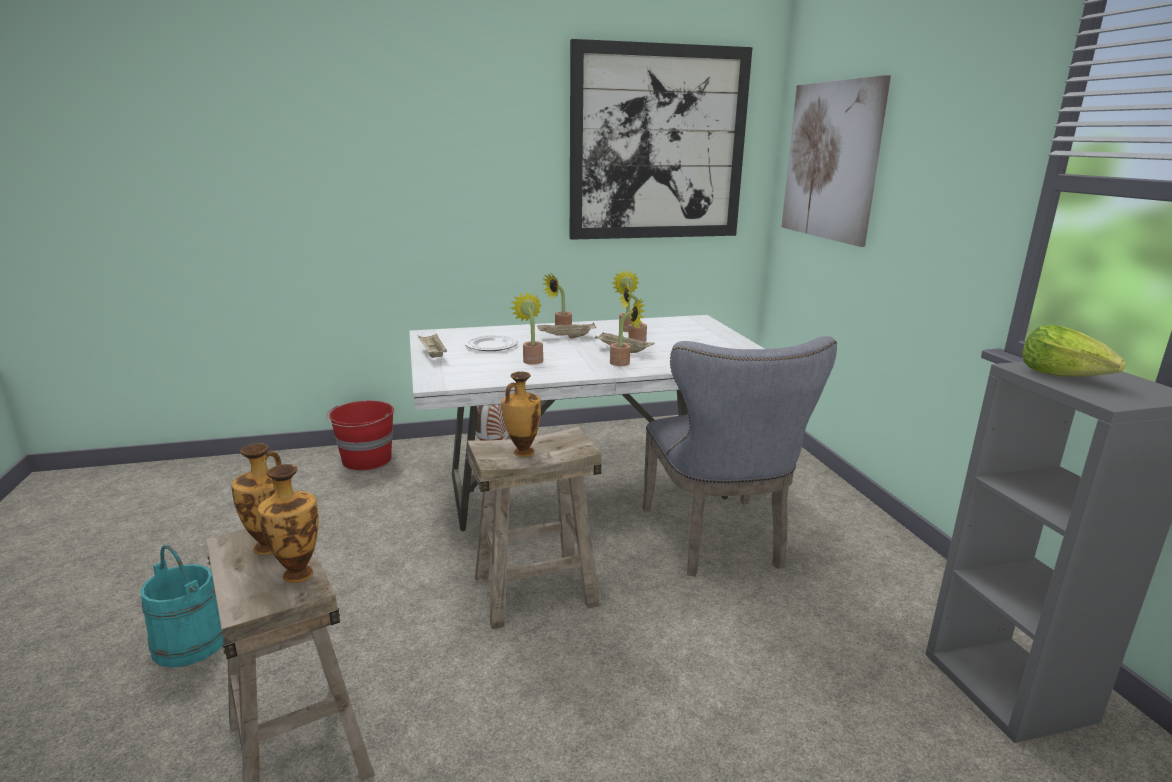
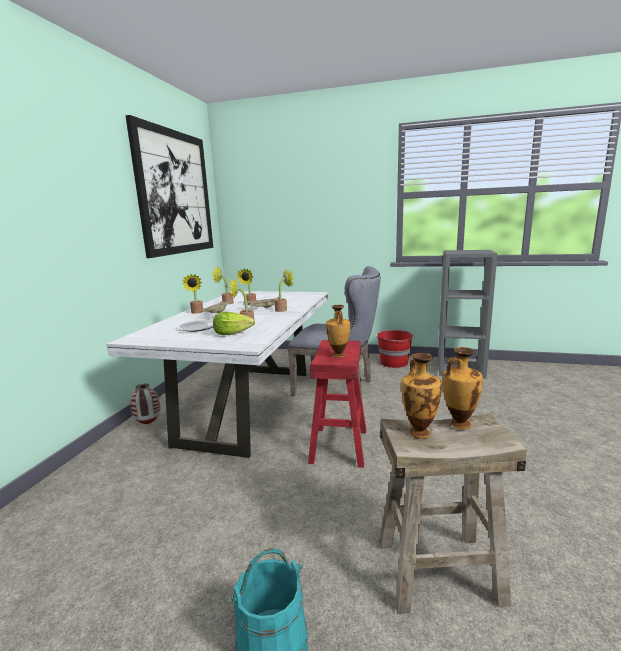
camera: 60 degrees left, 5 degrees down
red bucket [326,401,394,470] -> red bucket moved to [377,330,414,368]
beige tray [418,333,447,358] -> none
beige stool [467,426,601,629] -> red stool [308,340,366,468]
picture [781,75,891,247] -> none
lettuce [1022,325,1126,377] -> lettuce moved to [213,312,255,335]

